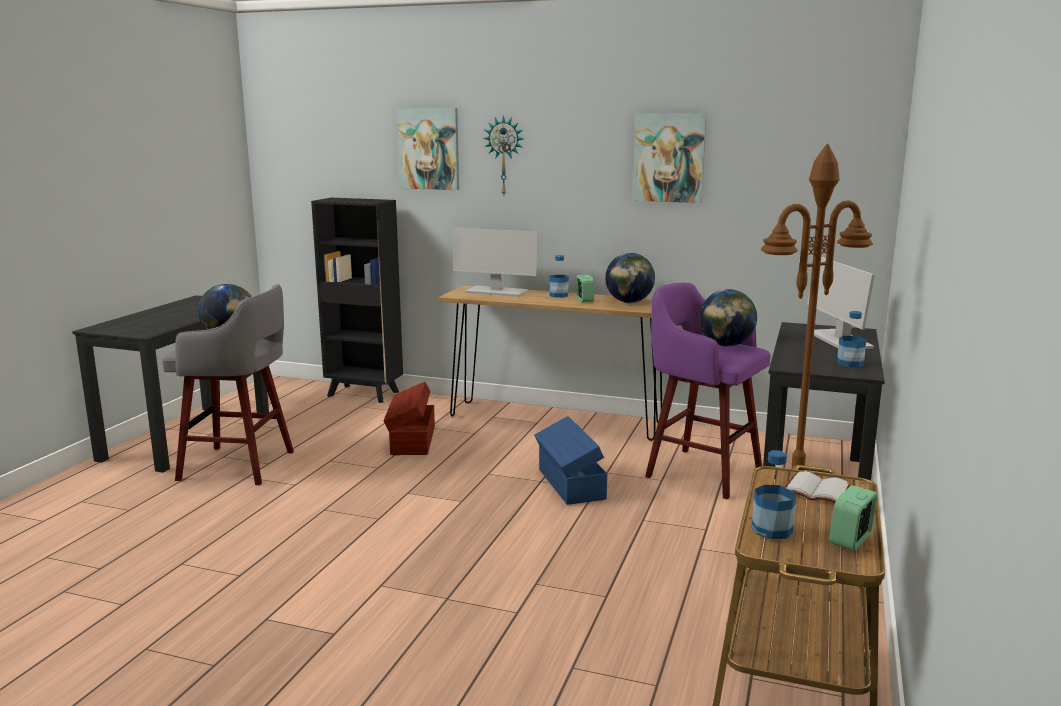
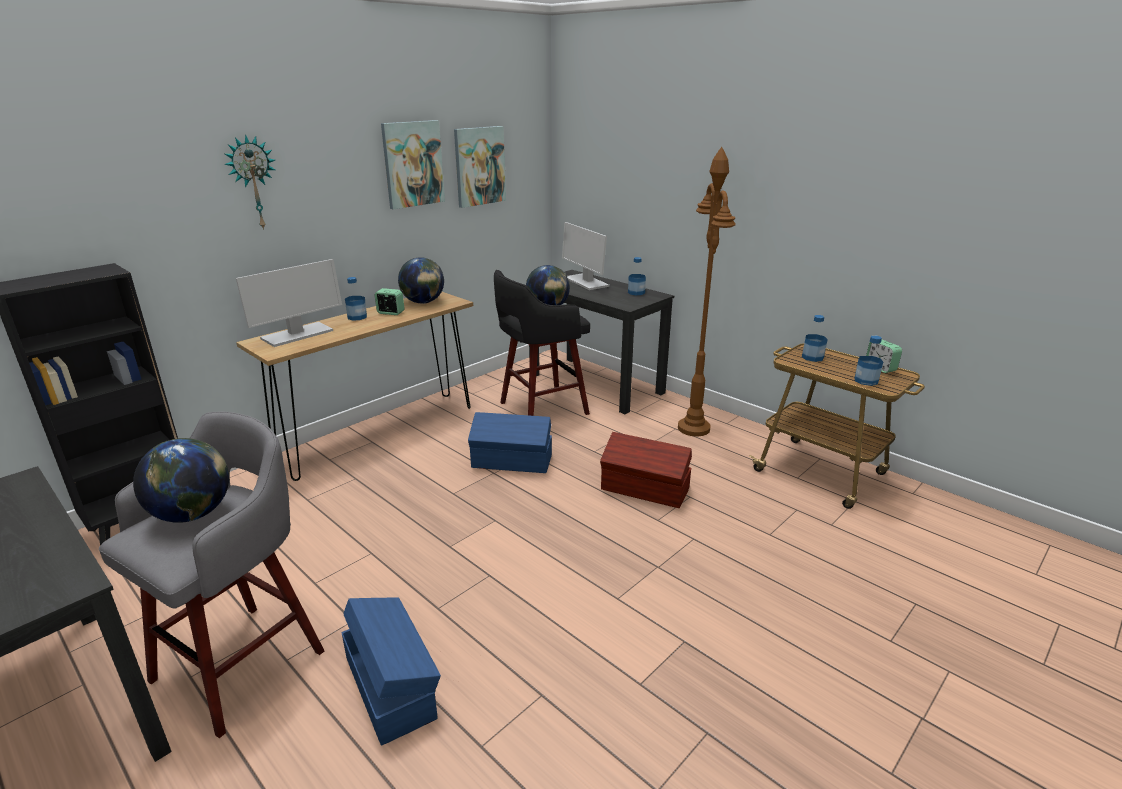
camera: 65 degrees left, 10 degrees up
brown storage box [384,382,435,455] -> brown storage box moved to [600,432,692,508]
picture [397,108,459,190] -> picture moved to [454,126,506,208]
purple stool [645,283,771,499] -> black stool [494,270,590,416]
white book [784,472,851,503] -> bottle [802,315,828,362]
monitor [807,257,875,349] -> monitor turned 45 degrees clockwise [562,222,609,290]
none -> blue storage box [342,598,441,746]

